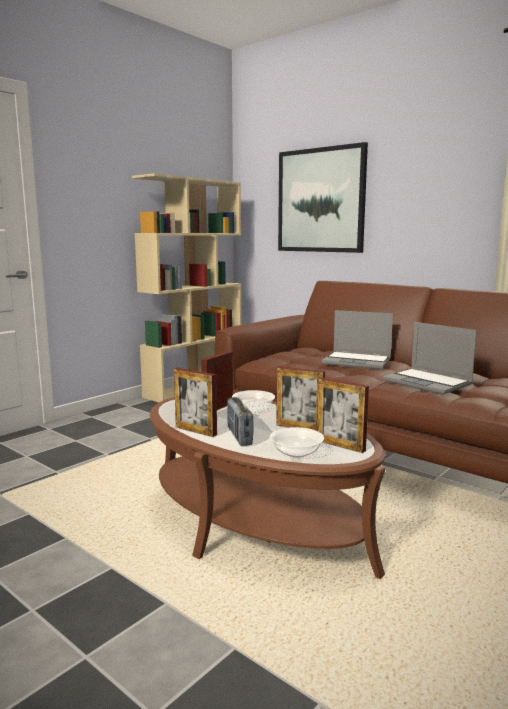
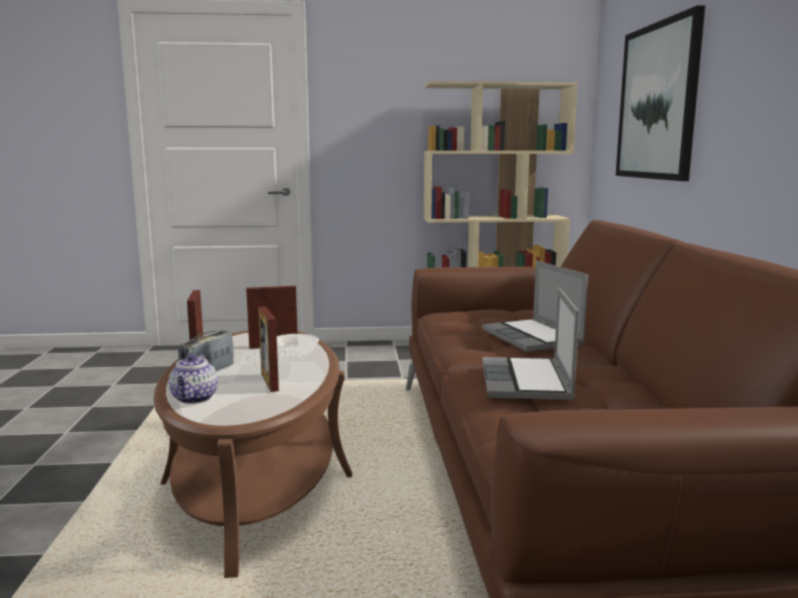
camera: 45 degrees right, 0 degrees up
bowl [270,427,324,457] -> teapot [169,354,218,404]
picture frame [317,377,369,453] -> none

